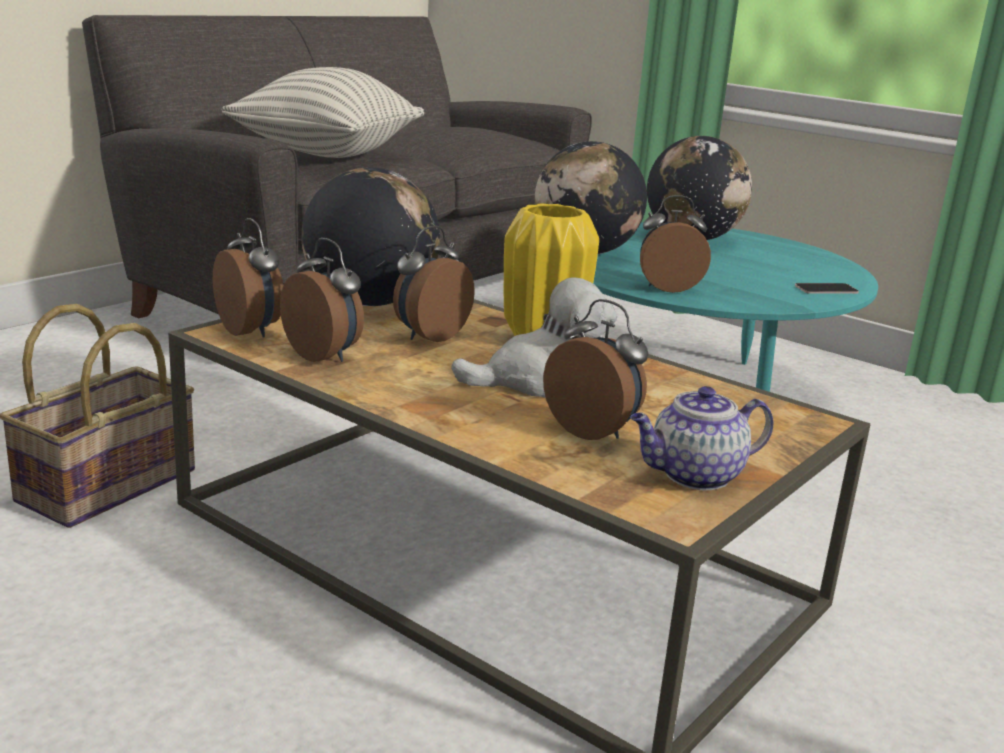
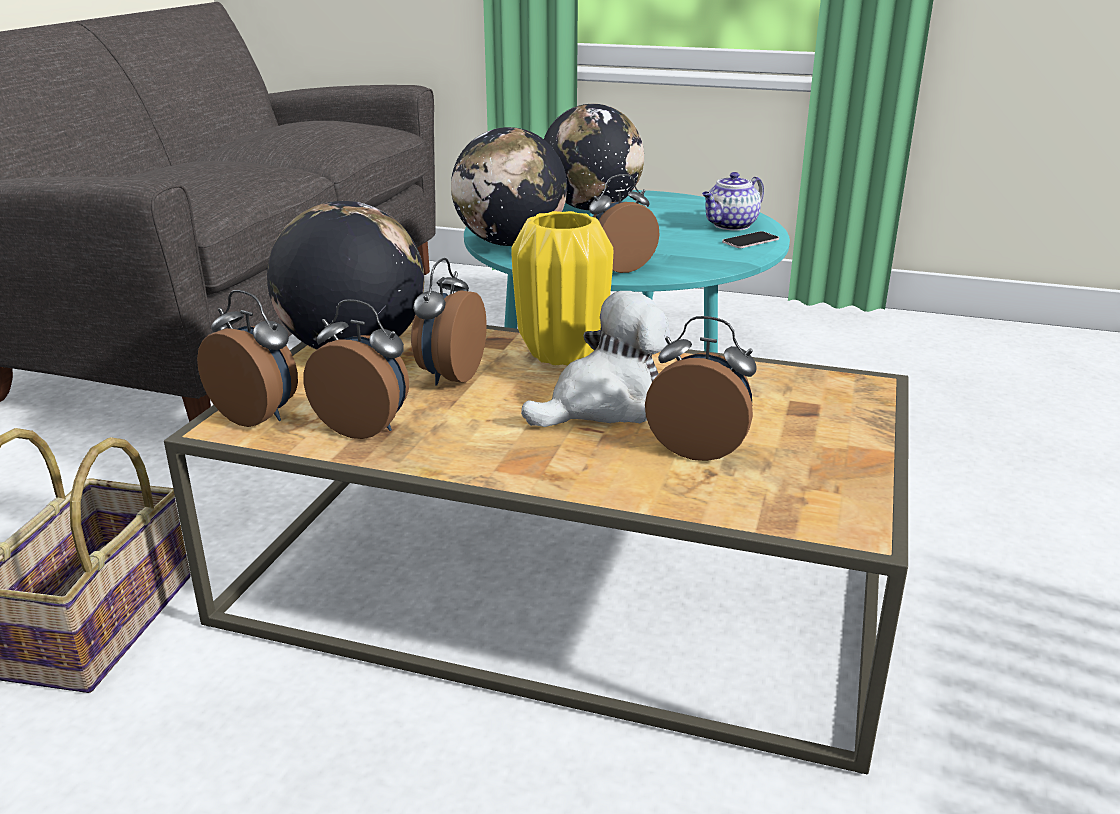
camera: 20 degrees left, 5 degrees up
pillow [221,67,424,158] -> none
teapot [630,386,773,490] -> teapot moved to [702,172,764,231]

